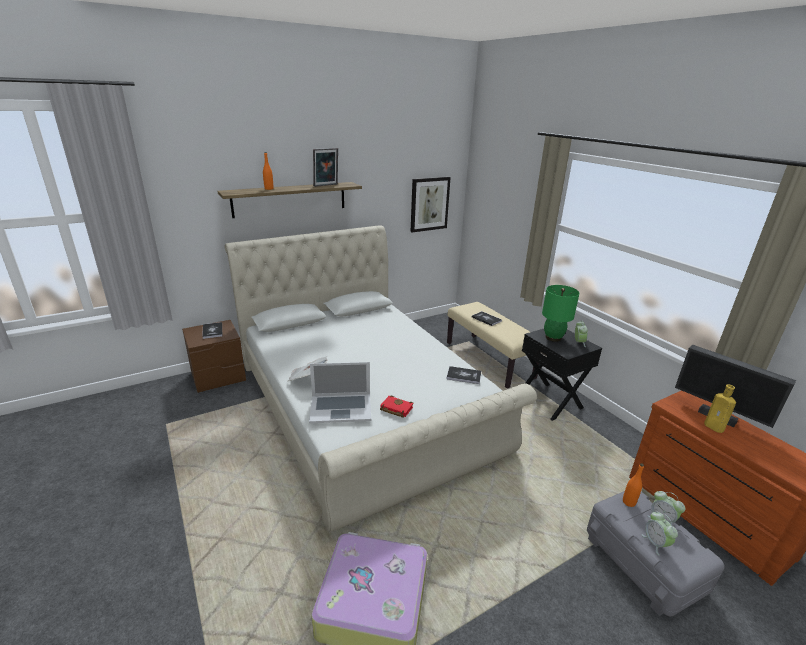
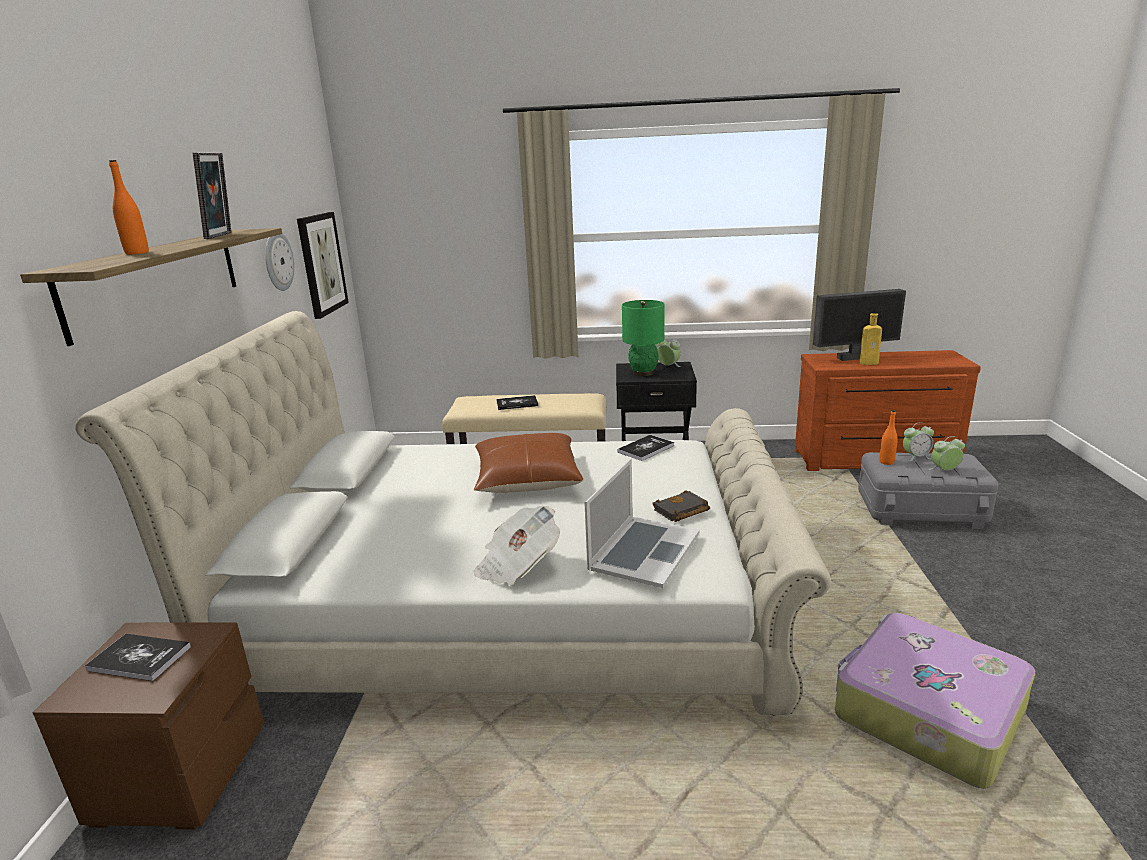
camera: 55 degrees left, 5 degrees down
red book [380,395,413,418] -> black book [652,490,710,522]
alarm clock [641,511,678,556] -> alarm clock turned 150 degrees clockwise [928,436,965,470]
none -> wall clock [265,233,294,291]
none -> brown pillow [474,433,583,493]

